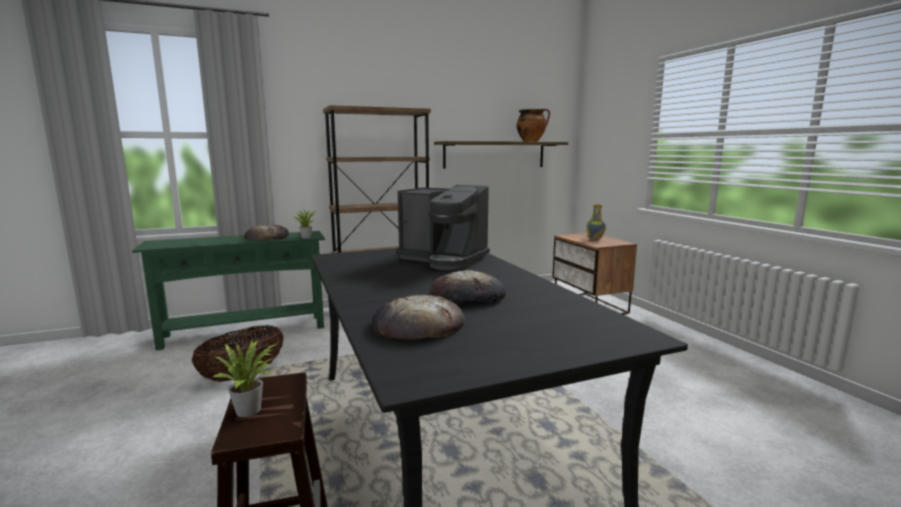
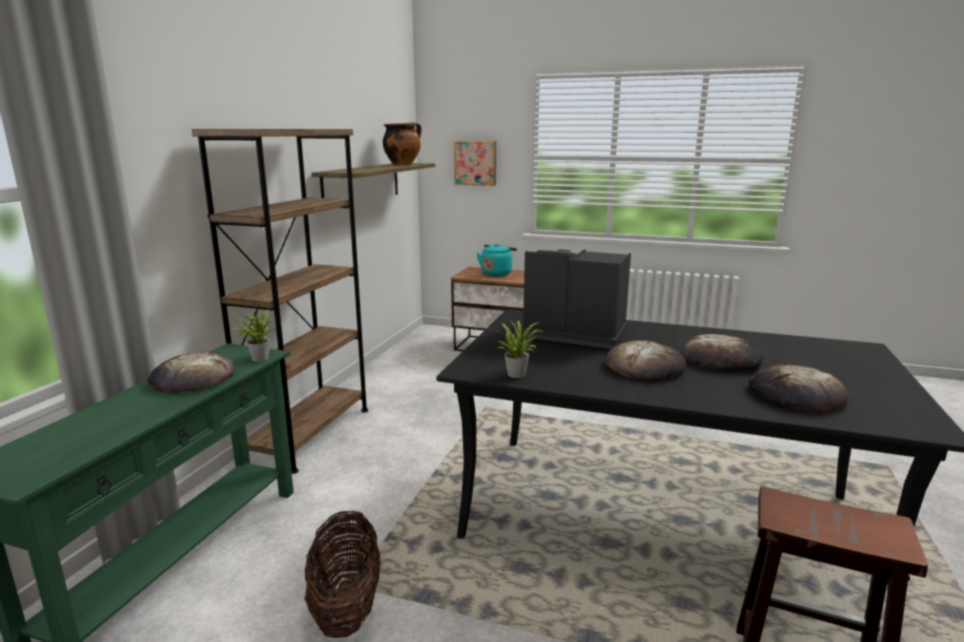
camera: 50 degrees left, 5 degrees up
potted plant [213,340,279,417] -> potted plant moved to [496,320,541,378]
coffee machine [396,185,490,270] -> coffee machine turned 135 degrees counterclockwise [521,249,631,349]
vase [586,204,606,240] -> turquoise kettle [477,244,517,276]
none -> picture [454,141,496,186]
none -> bread [605,340,686,381]

